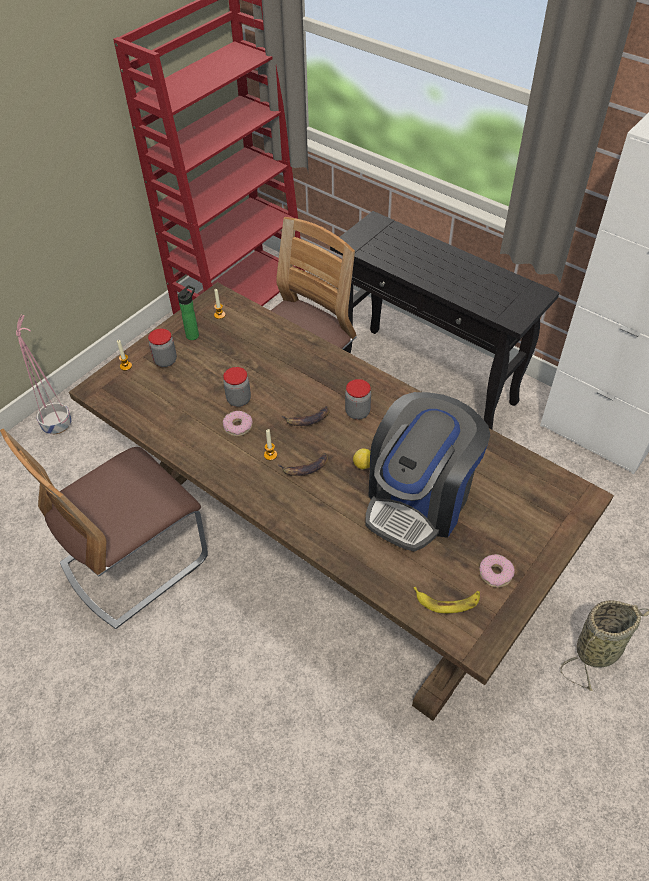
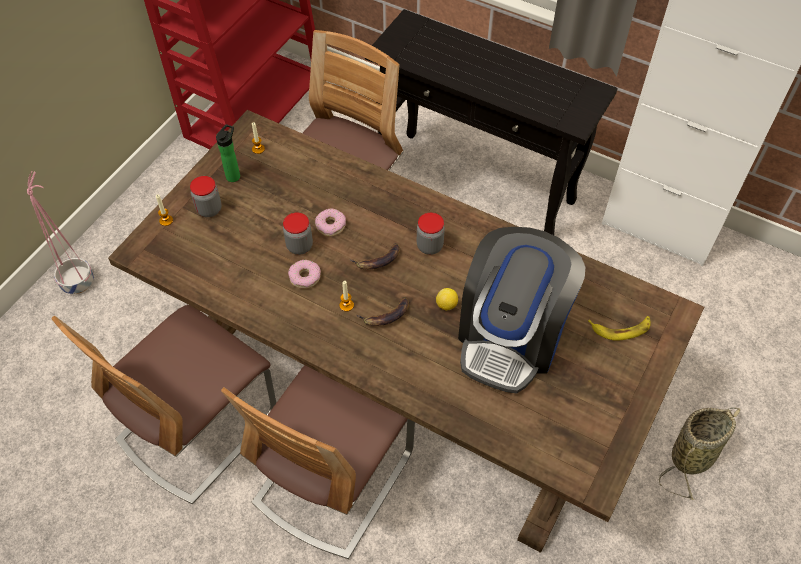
camera: 10 degrees left, 5 degrees up
banana [414,587,480,613] -> banana moved to [588,316,651,341]
donut [479,554,515,588] -> donut moved to [315,209,346,237]
none -> chair [221,365,415,559]

